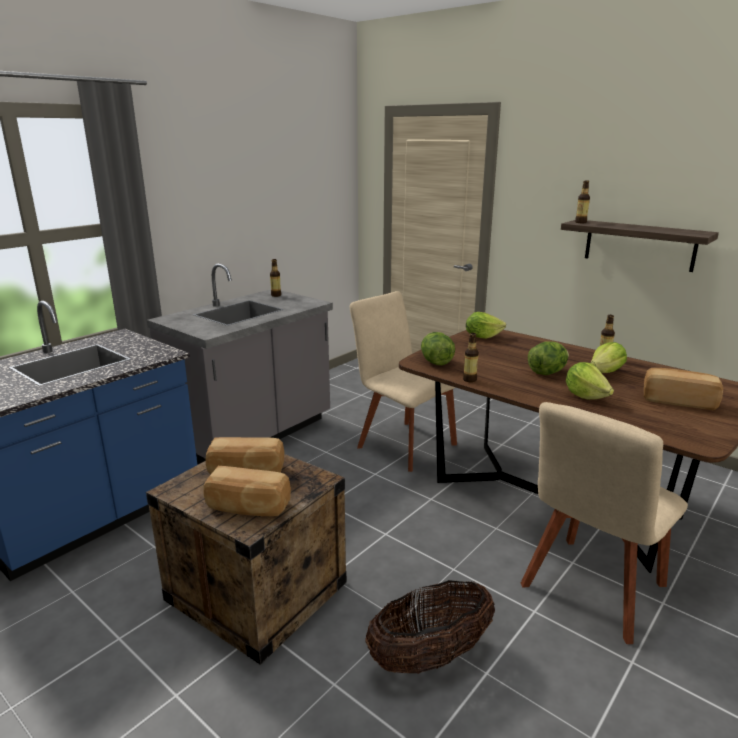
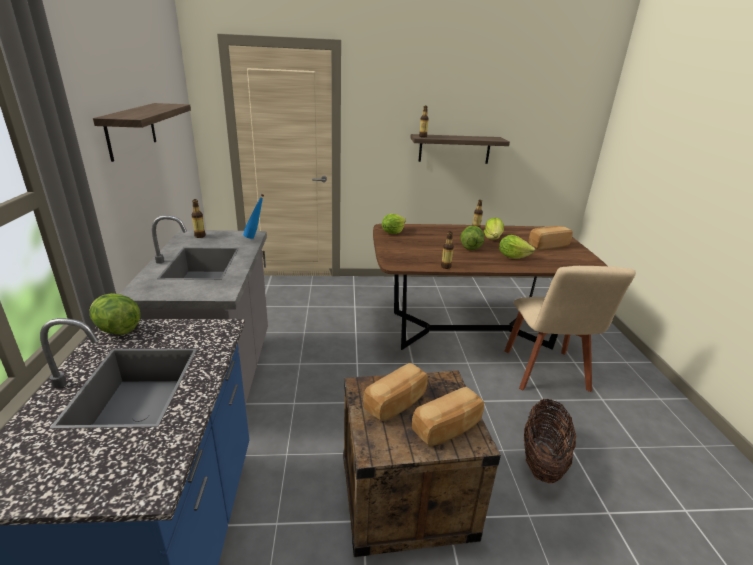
camera: 45 degrees left, 5 degrees up
beige chair [350,291,457,472] -> none
lettuce [421,332,455,365] -> lettuce moved to [90,293,141,335]
none -> shelf [93,103,191,162]
none -> blue bottle [243,194,264,239]

